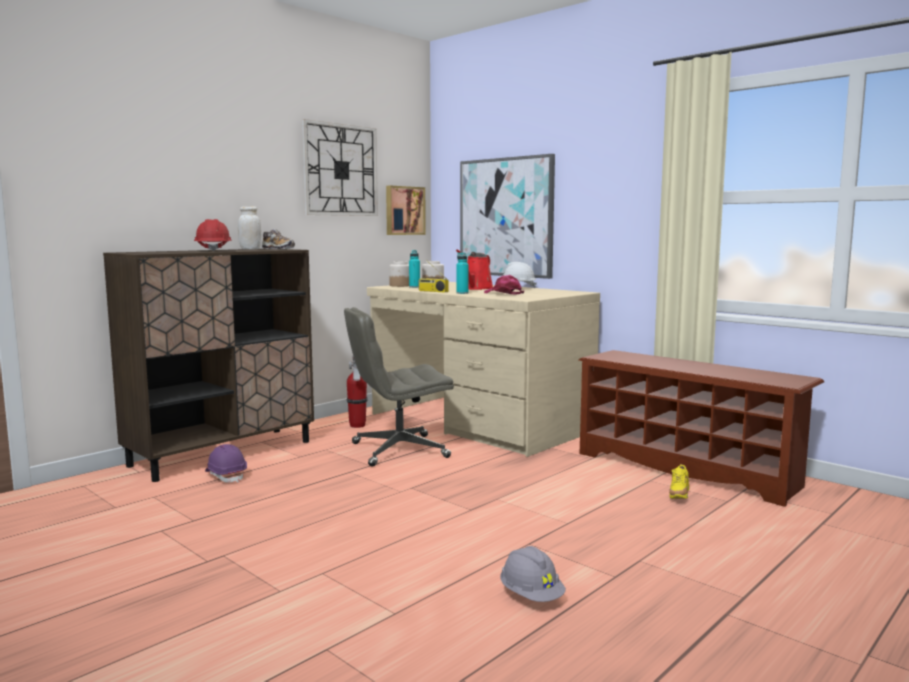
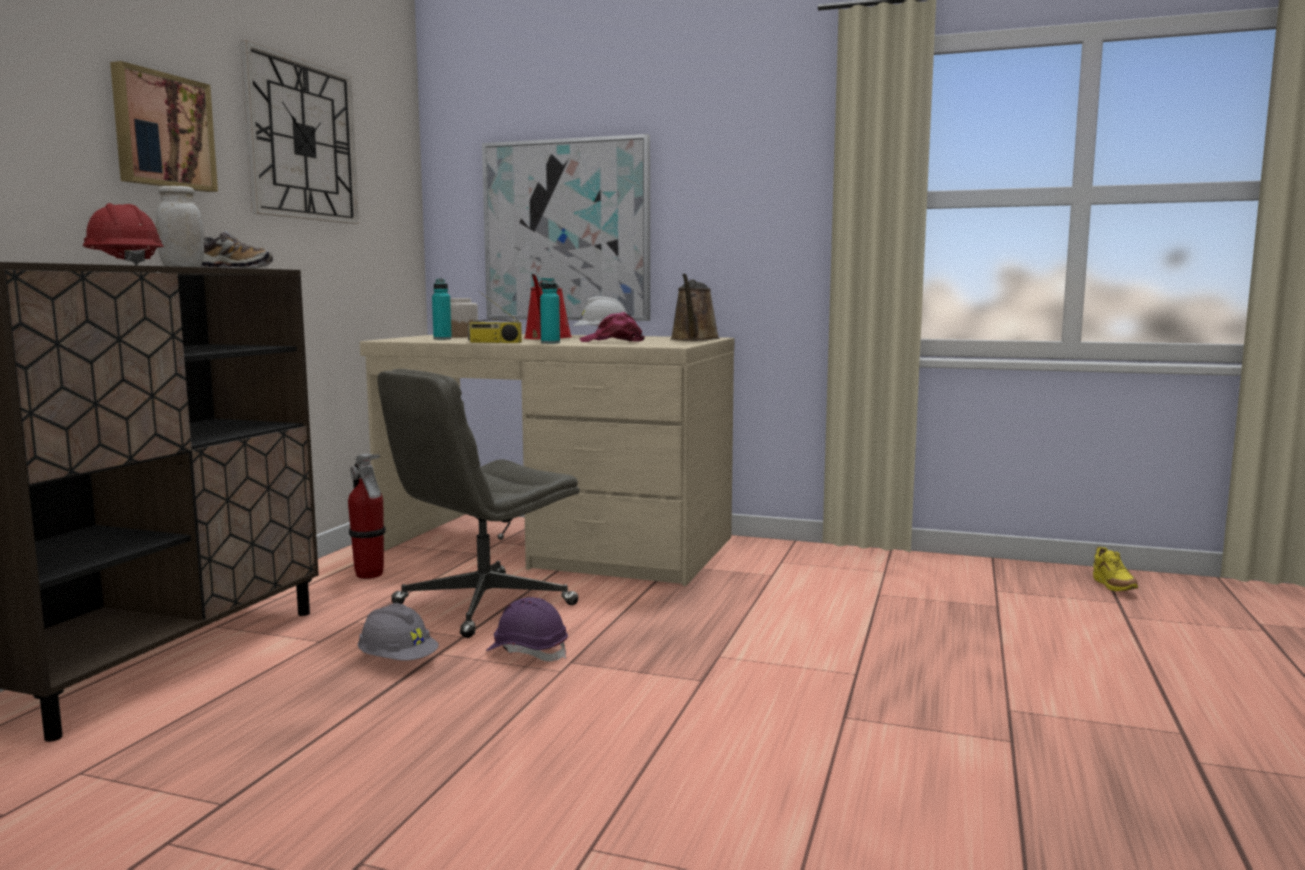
camera: 25 degrees left, 0 degrees up
purple hard hat [205,444,247,483] -> purple hard hat moved to [486,597,568,662]
picture [386,185,426,235] -> picture moved to [110,61,218,192]
jar [389,261,409,287] -> none
grey hard hat [500,546,566,602] -> grey hard hat moved to [357,603,439,661]
brown shoe rack [578,350,824,507] -> none
yellow shoe [669,464,689,499] -> yellow shoe moved to [1093,547,1138,591]
none -> brown watering can [670,274,720,341]

